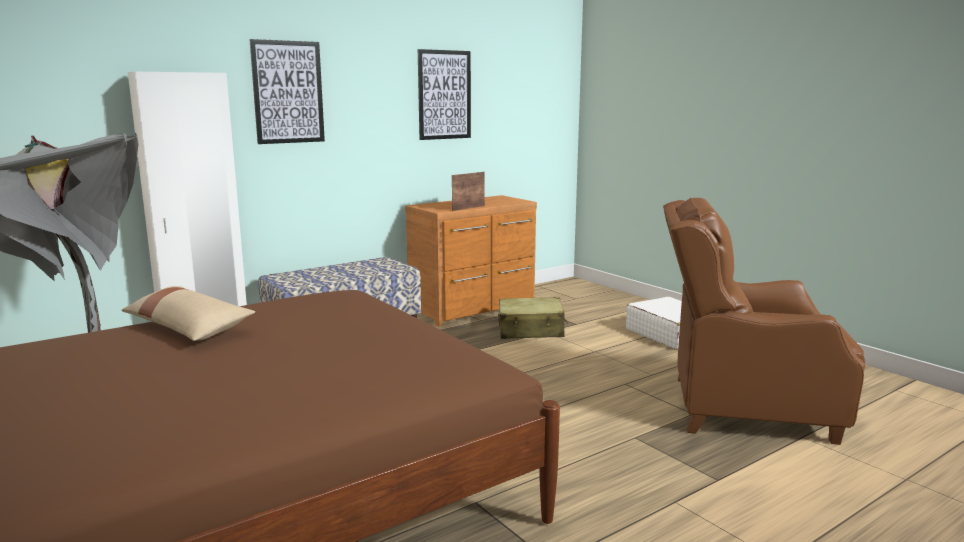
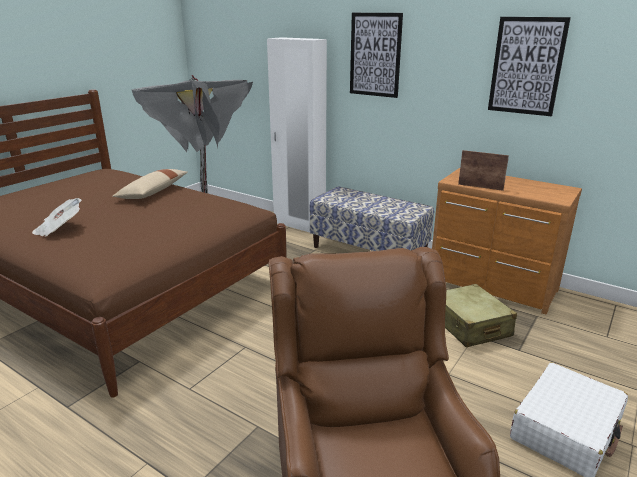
camera: 70 degrees right, 10 degrees up
none -> newspaper [32,198,82,237]

